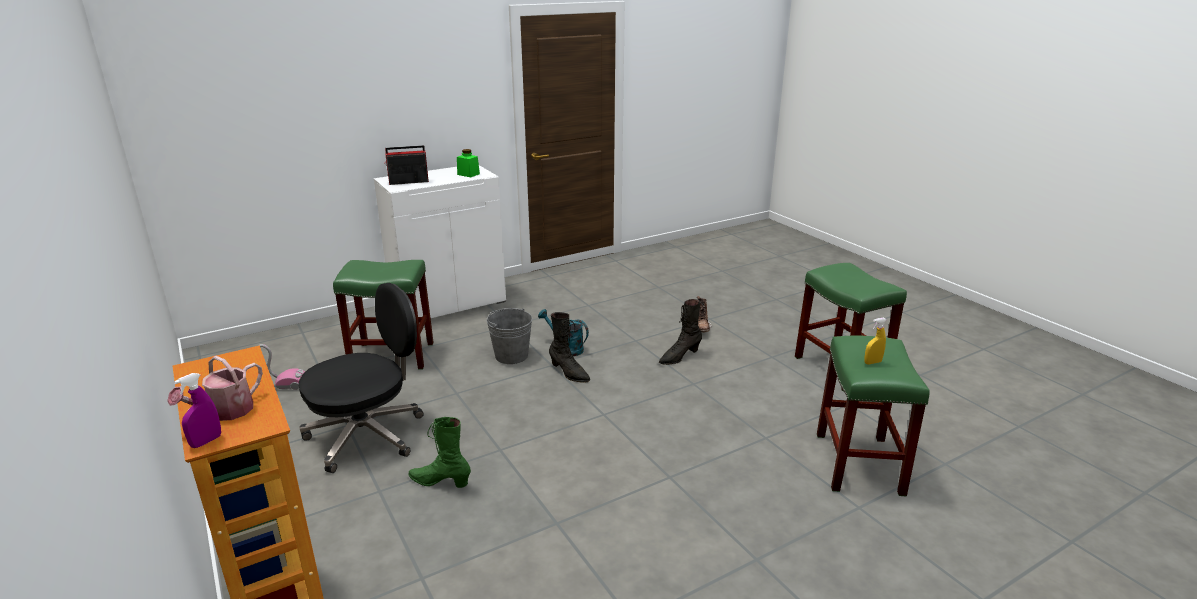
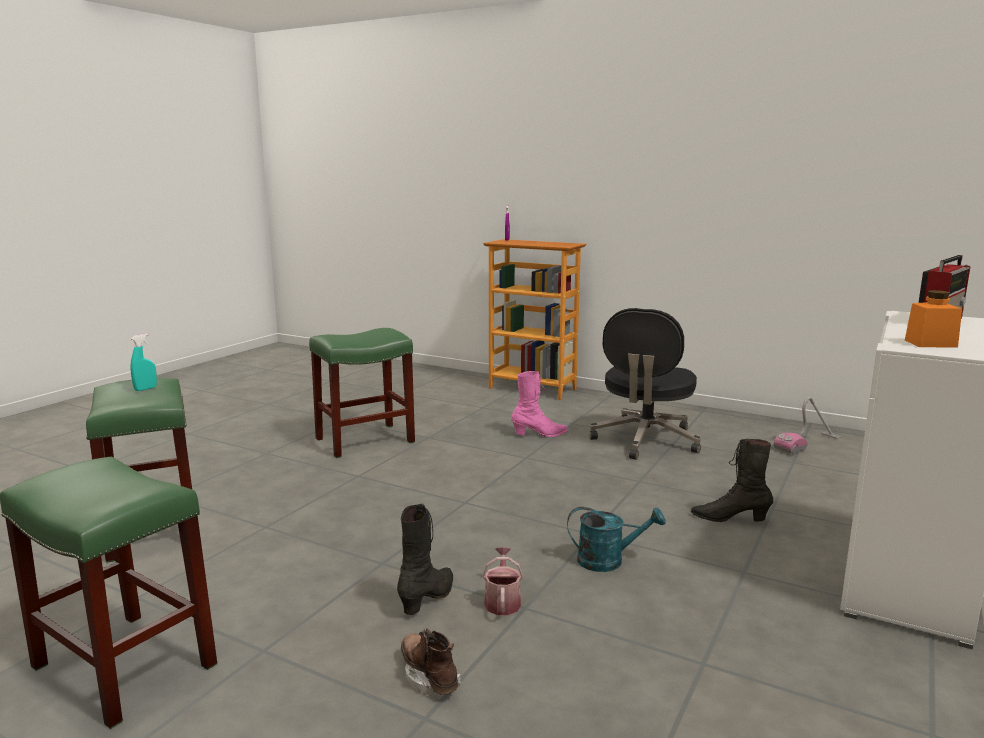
camera: 150 degrees right, 10 degrees down
watering can [167,356,263,421] -> watering can moved to [482,547,523,615]
green stool [333,260,434,370] -> green stool moved to [309,328,415,458]
green boot [408,417,471,488] -> pink boot [511,371,568,437]
green jar [457,149,480,177] -> orange jar [905,290,962,348]
grey bucket [487,308,532,364] -> none
black boot [549,312,590,383] -> black boot moved to [691,439,773,522]
yellow spray bottle [864,317,887,364] -> turquoise spray bottle [131,333,157,391]

